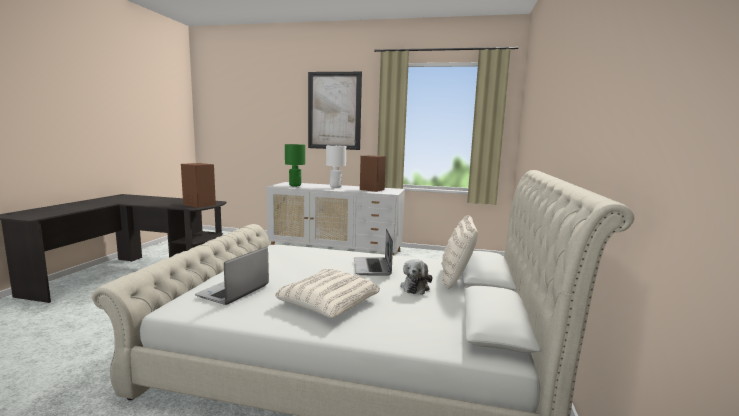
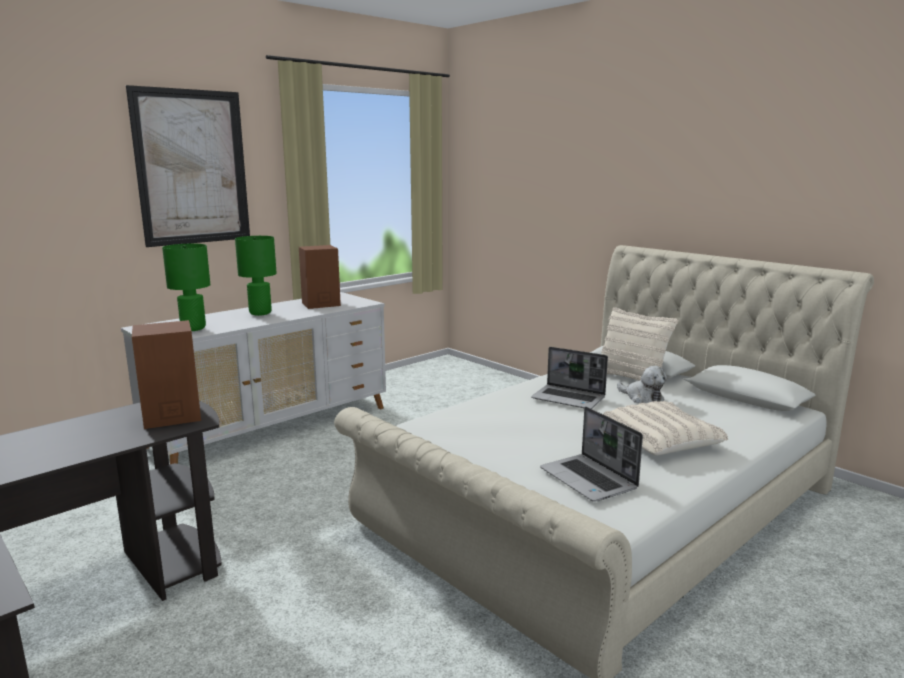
camera: 55 degrees left, 5 degrees up
white table lamp [326,145,346,188] -> green table lamp [235,236,277,316]

